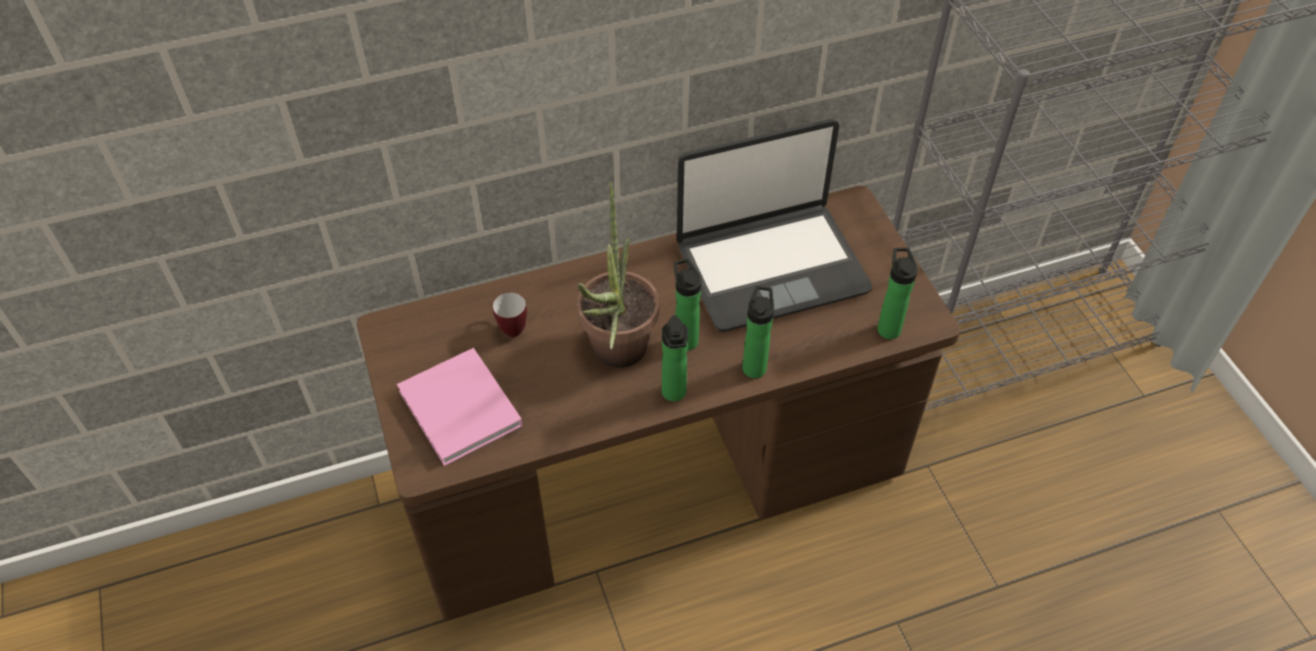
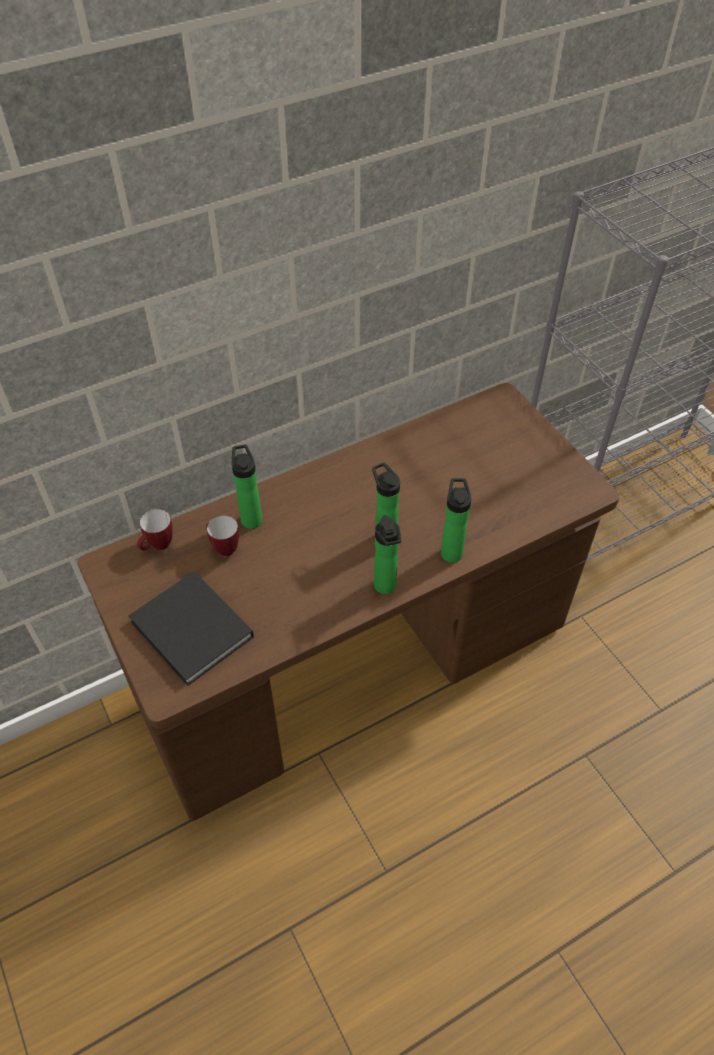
camera: 10 degrees left, 0 degrees up
pink book [397,348,523,466] -> black book [128,571,254,686]
potted plant [577,181,659,368] -> none
laptop [677,119,872,332] -> none
bottle [877,247,918,339] -> bottle moved to [231,444,262,529]
none -> mug [137,509,173,551]

